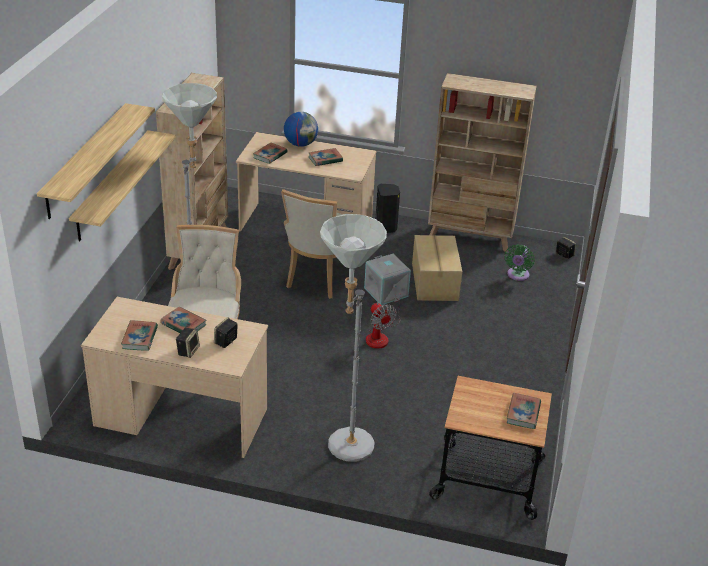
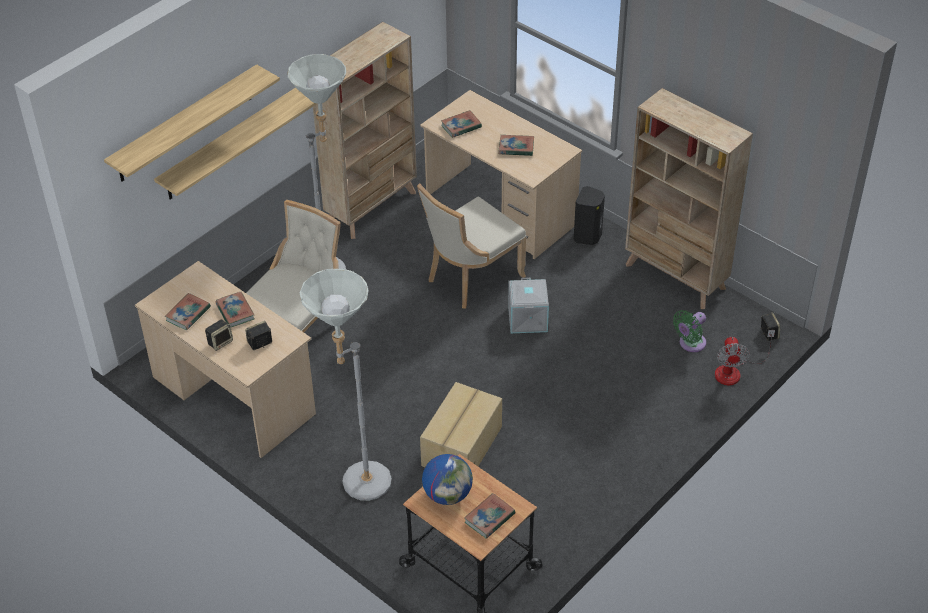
camera: 30 degrees right, 10 degrees up
globe [284,112,318,147] -> globe moved to [422,454,473,505]
fan [366,294,400,349] -> fan moved to [715,330,775,385]
cardboard box [412,235,462,301] -> cardboard box moved to [420,382,502,467]

